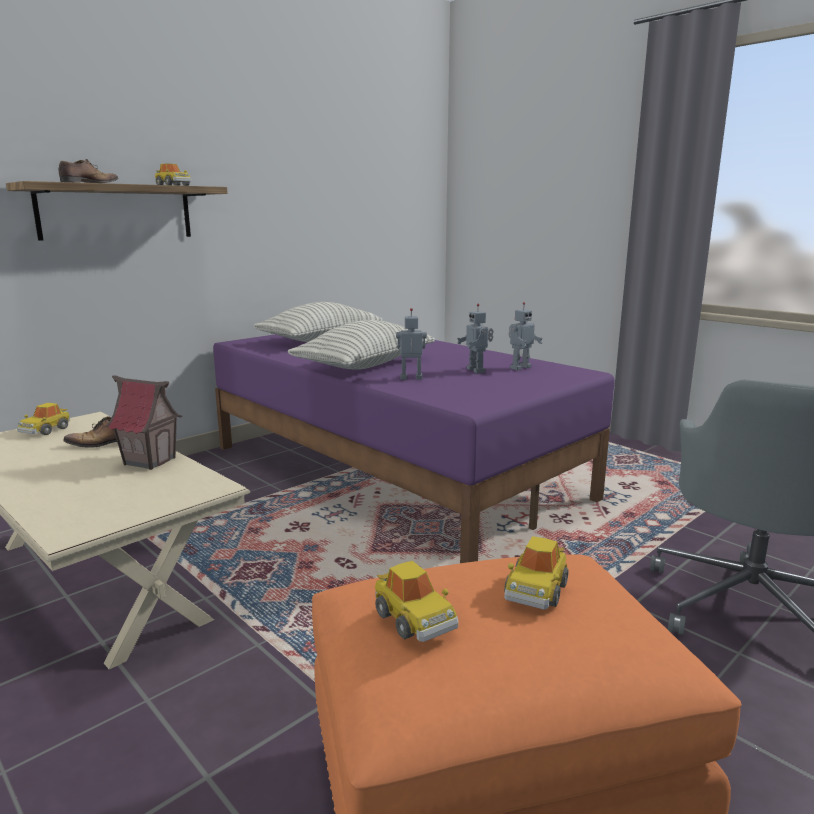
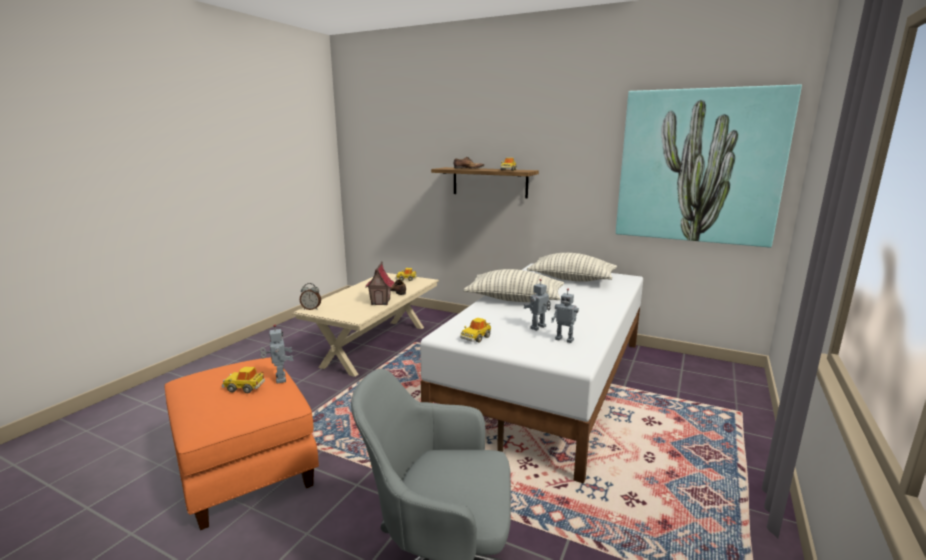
camera: 70 degrees right, 0 degrees up
purple bed [213,334,615,563] -> white bed [420,263,643,484]
toy car [375,561,458,642] -> toy car moved to [460,318,491,342]
toy robot [396,308,427,380] -> toy robot moved to [260,324,293,384]
none -> alarm clock [300,283,321,310]
none -> picture [616,85,802,247]

